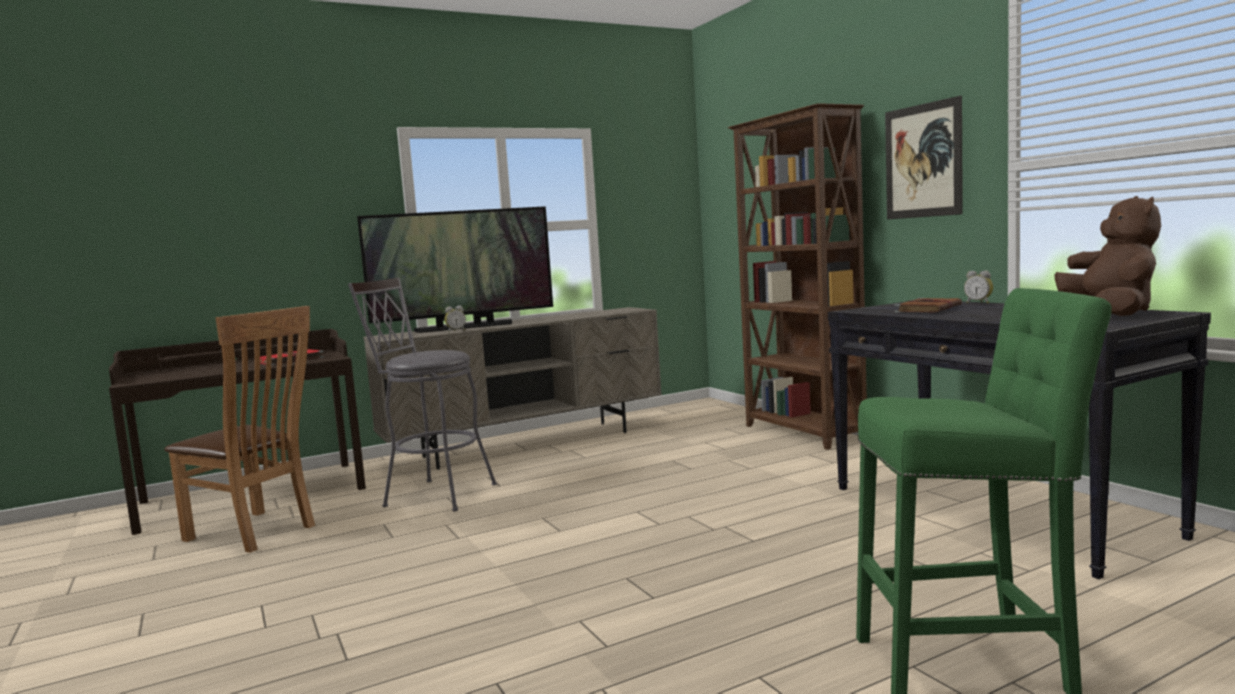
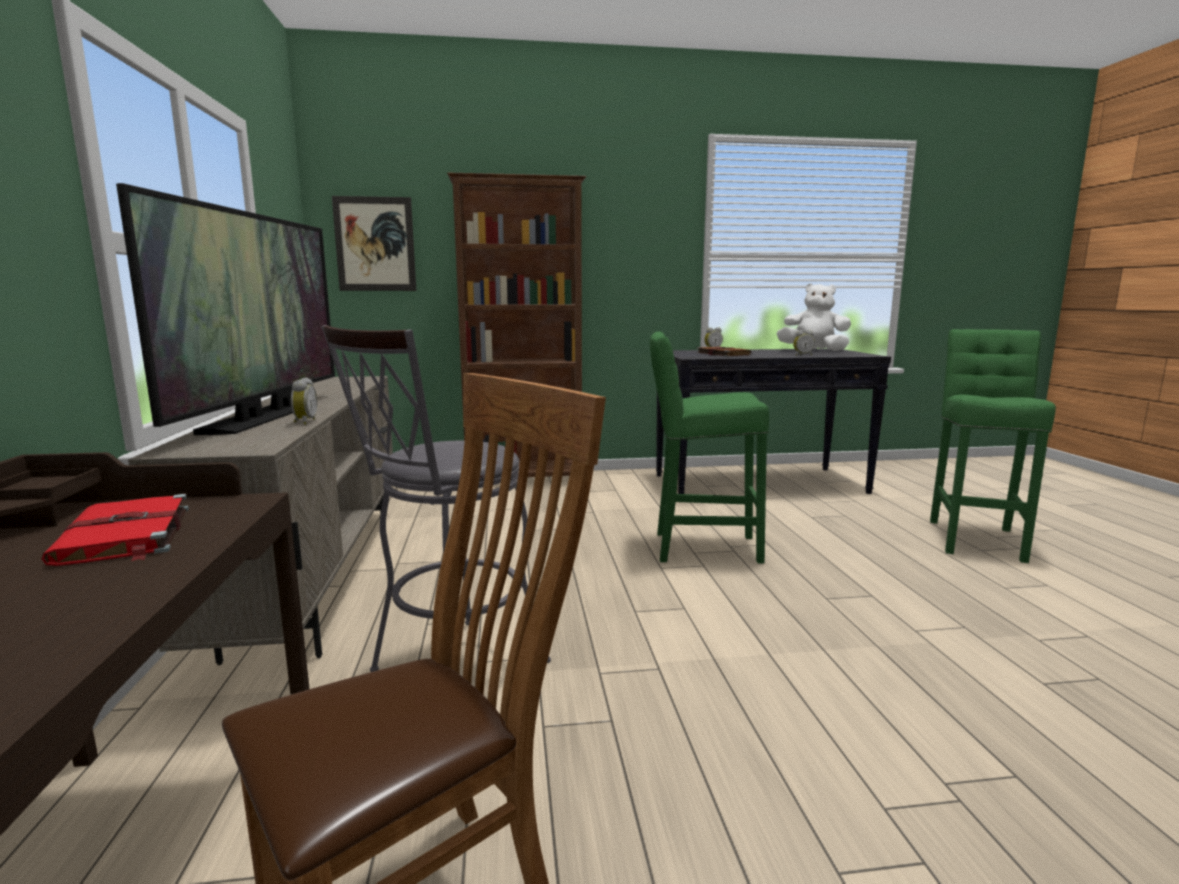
camera: 70 degrees left, 5 degrees up
picture [885,96,963,219] -> picture moved to [332,196,416,291]
brown plush toy [1054,196,1161,316] -> white plush toy [776,283,851,351]
none -> green stool [650,332,769,564]
none -> alarm clock [793,330,815,356]

